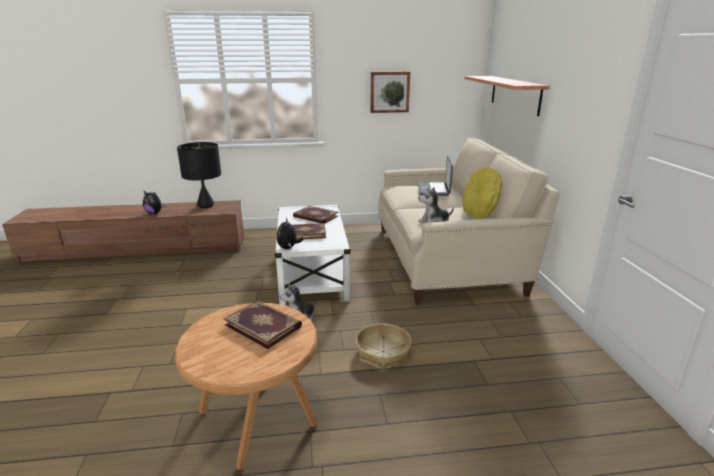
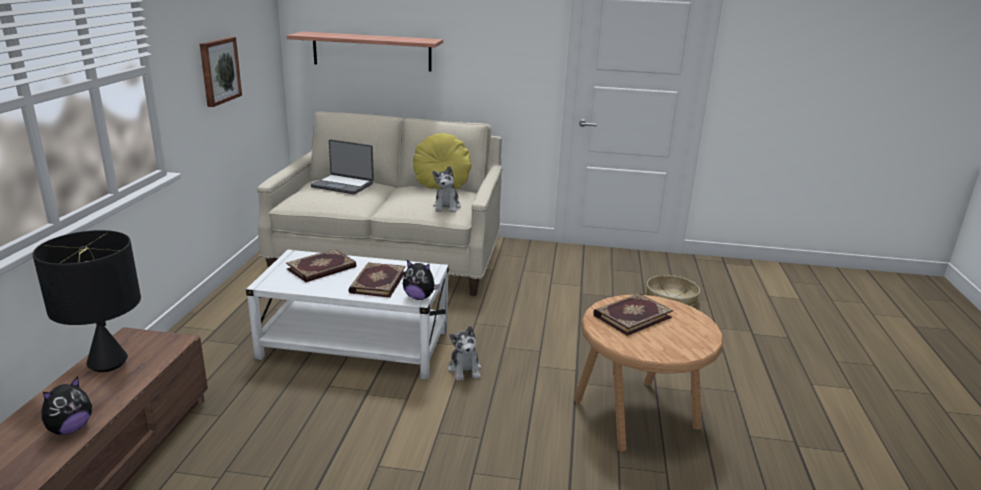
camera: 75 degrees left, 0 degrees up
basket [356,323,412,368] -> basket moved to [647,275,700,305]

